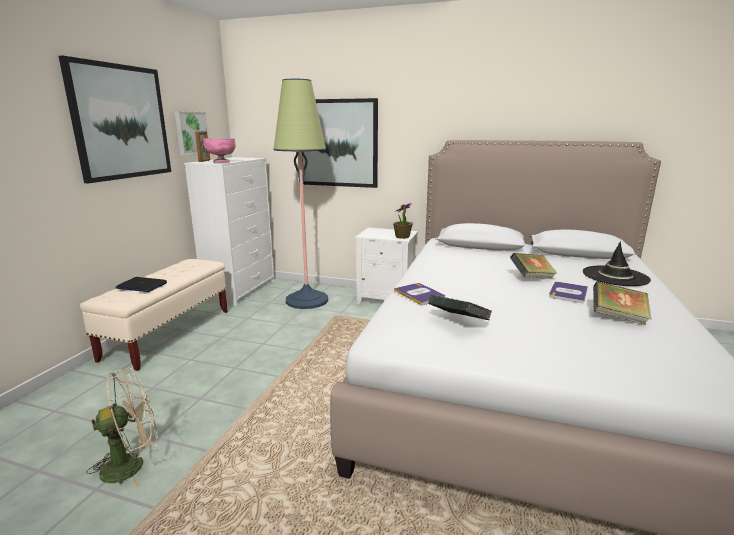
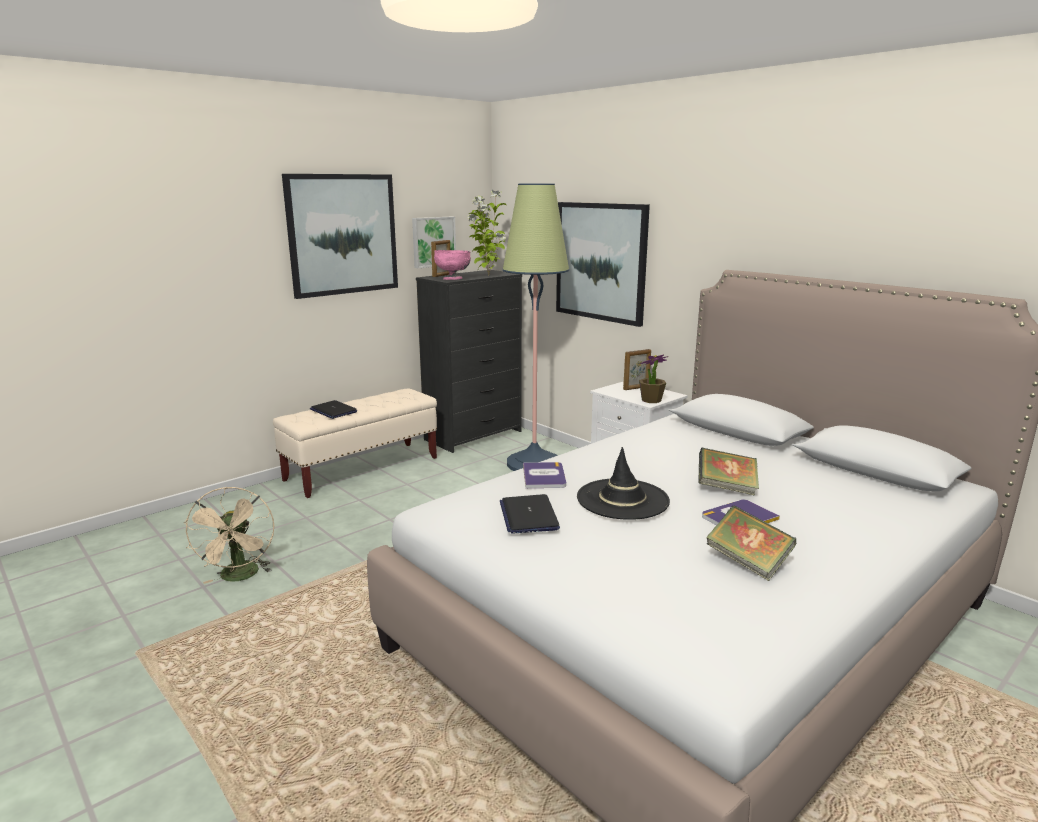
camera: 30 degrees right, 0 degrees up
beige fan [86,368,158,488] -> beige fan turned 75 degrees clockwise [184,487,274,584]
white dresser [184,157,275,306] -> black dresser [416,270,522,453]
book [428,294,492,320] -> laptop [500,494,560,534]
black hat [583,241,651,286] -> black hat moved to [577,447,670,520]
none -> potted plant [468,190,506,276]
none -> picture frame [623,349,651,390]

